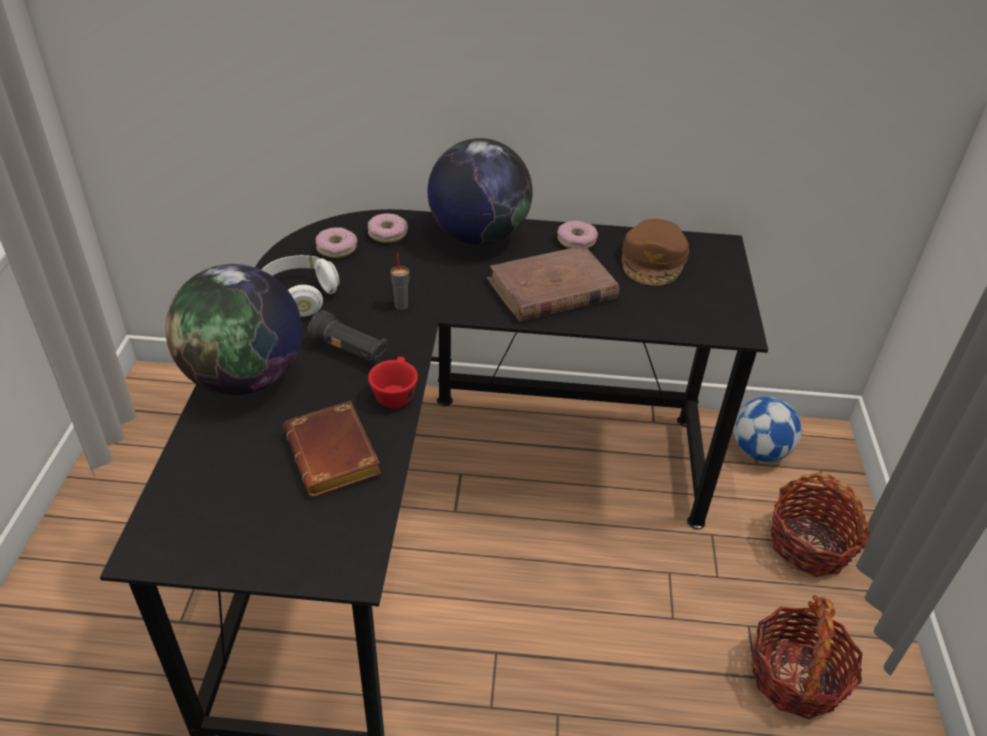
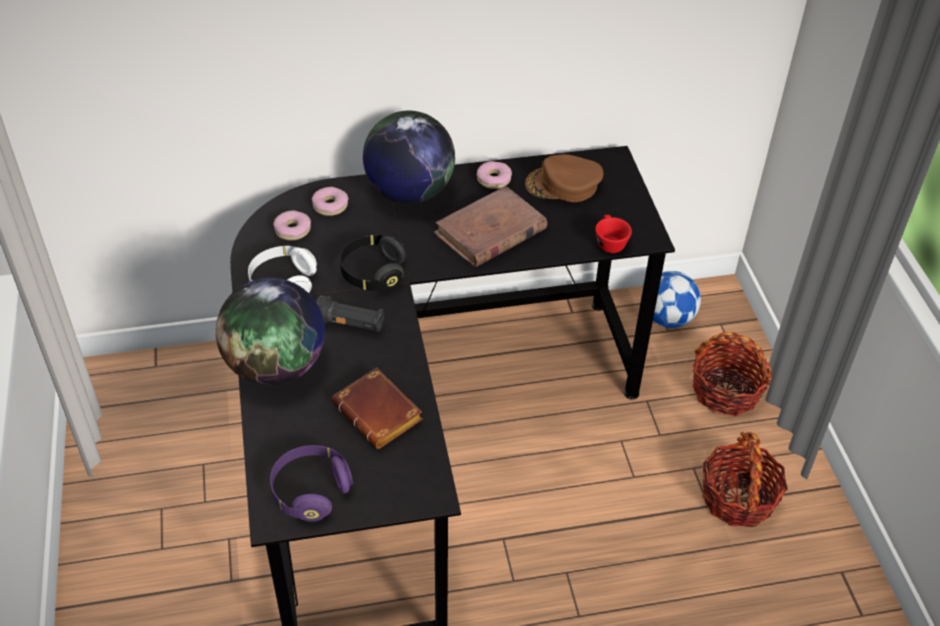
camera: 15 degrees left, 5 degrees up
red cup [368,357,418,408] -> red cup moved to [595,215,632,253]
grey cup [390,253,409,310] -> black headphones [340,235,406,291]
brown cap [622,219,689,286] -> brown cap turned 90 degrees clockwise [525,154,603,202]
none -> purple headphones [270,445,353,522]

